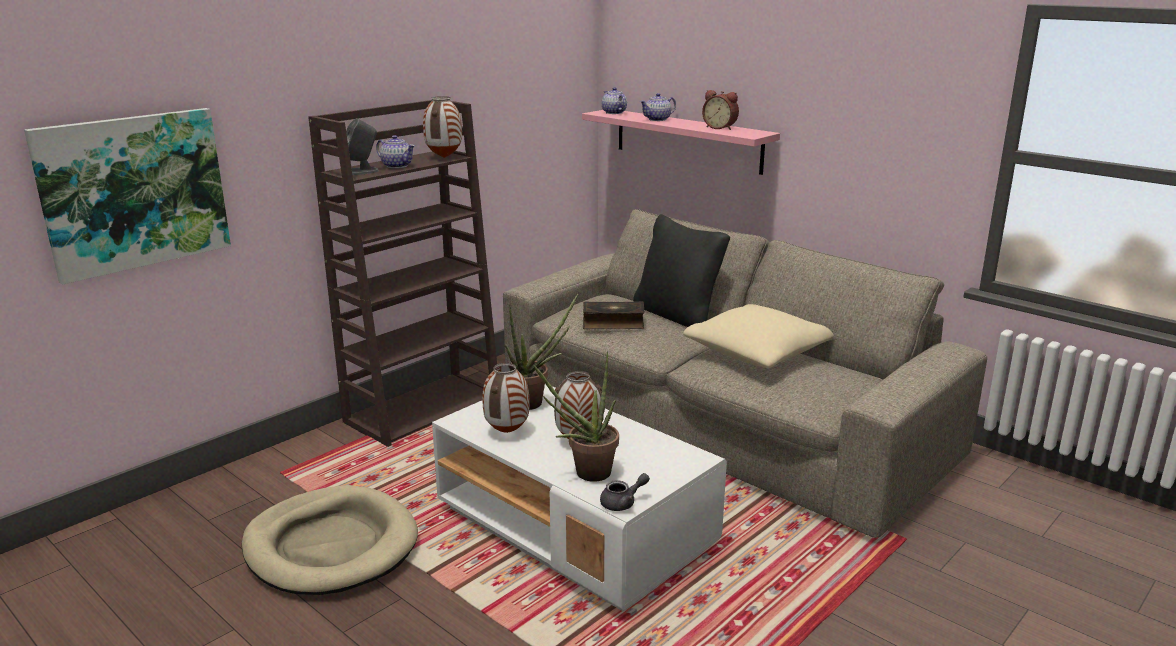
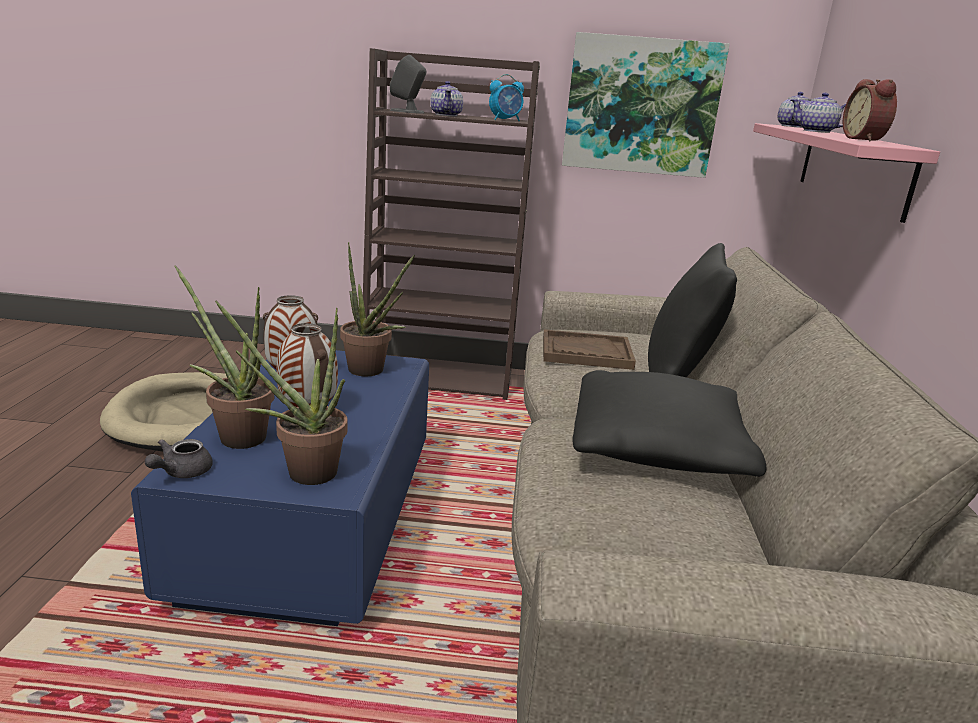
camera: 50 degrees right, 0 degrees up
picture [24,108,231,285] -> picture moved to [562,32,730,178]
vase [423,96,462,158] -> alarm clock [489,74,524,121]
white coffee table [432,384,727,612] -> blue coffee table [131,350,429,626]
book [583,301,645,330] -> brown tray [543,329,636,370]
grey teapot [600,473,650,511] -> grey teapot turned 90 degrees clockwise [145,439,213,478]
beige pillow [683,304,834,368] -> black pillow [572,370,766,477]
none -> potted plant [215,301,348,485]

